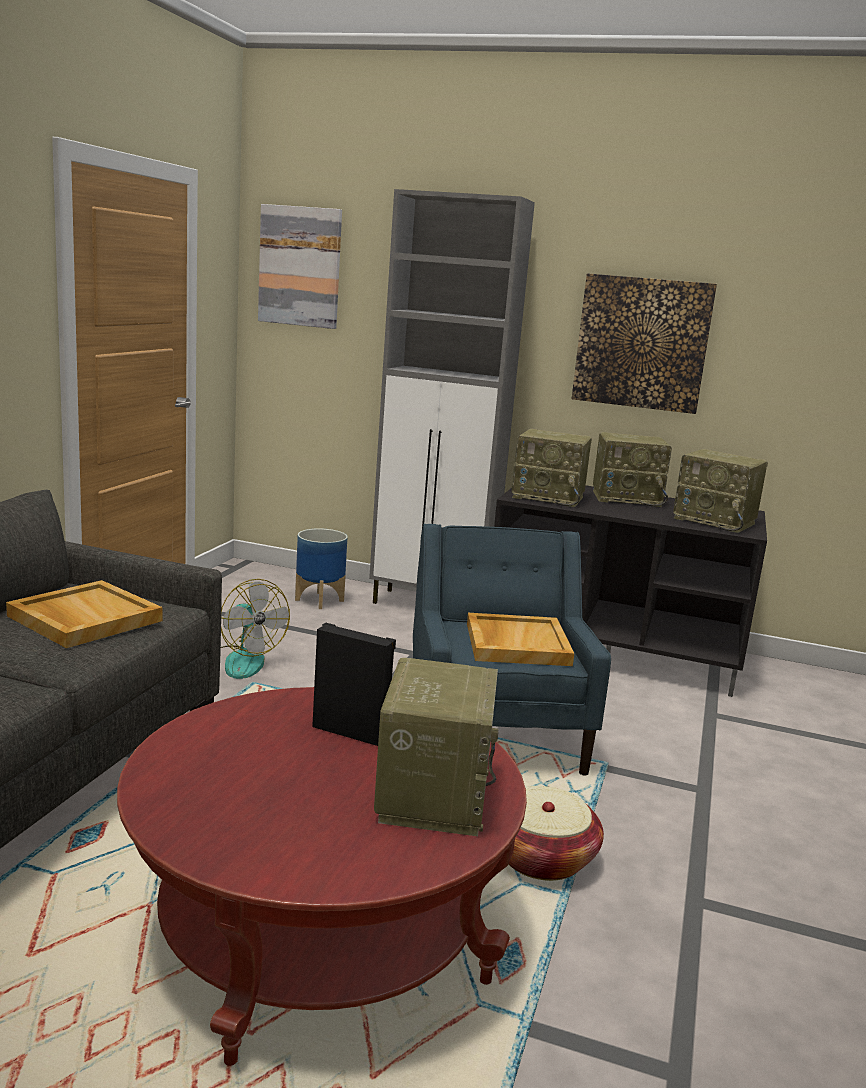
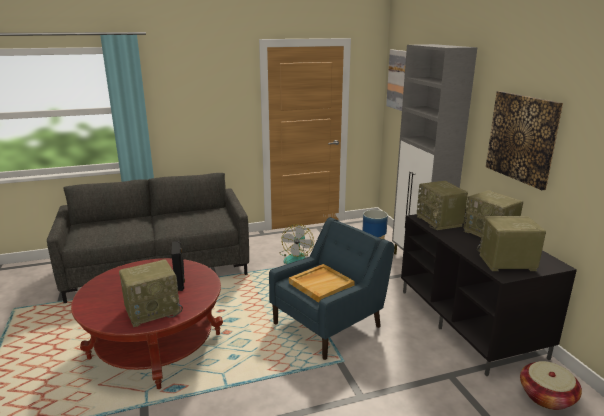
camera: 55 degrees right, 5 degrees up
beige tray [6,580,163,648] -> none
basket [509,786,604,881] -> basket moved to [520,361,582,410]
radio [673,449,768,533] -> radio turned 90 degrees clockwise [477,216,546,271]

